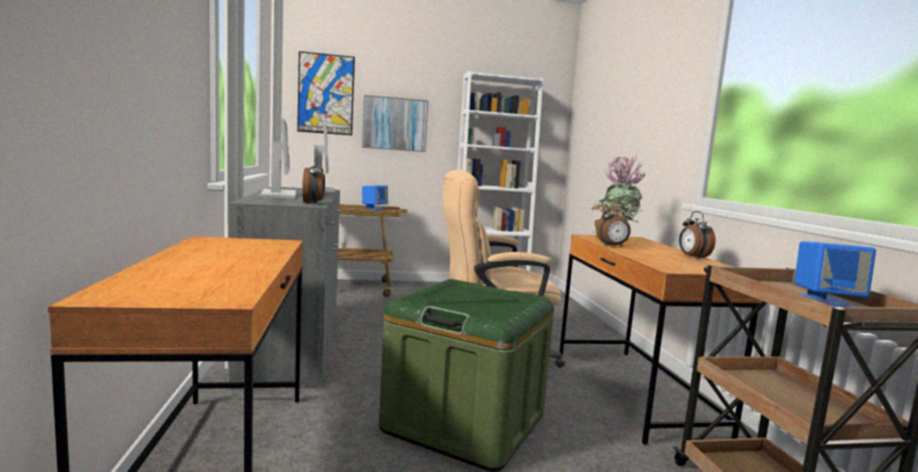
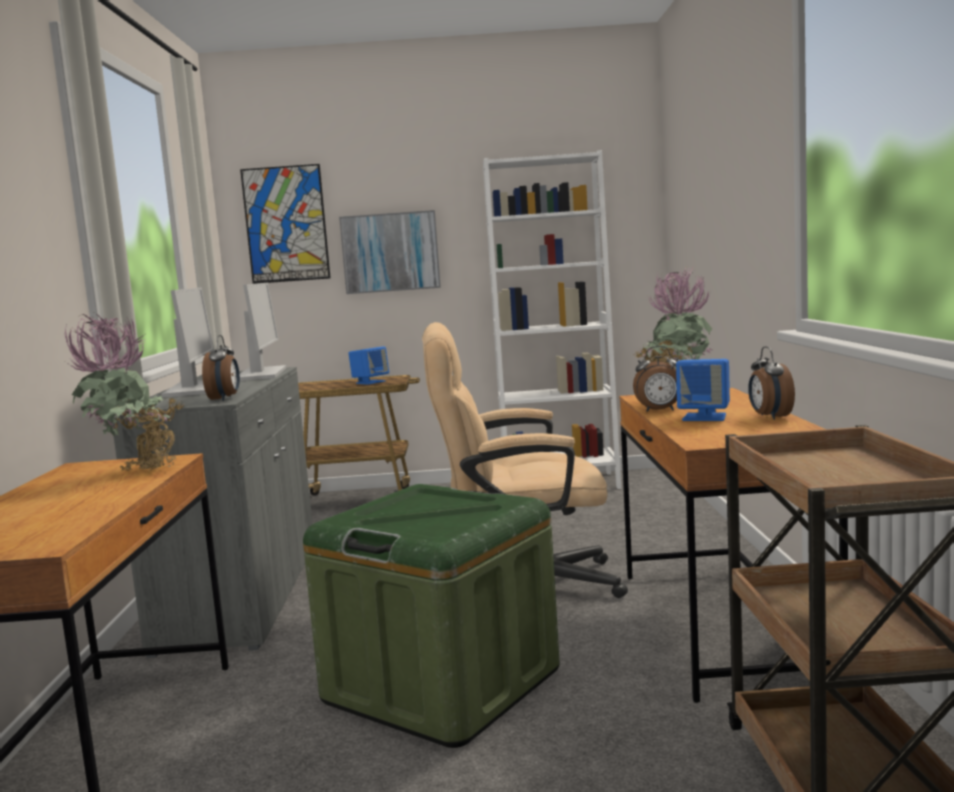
camera: 10 degrees right, 0 degrees up
blue speaker [794,241,876,307] -> blue speaker moved to [676,359,730,421]
none -> potted plant [65,313,184,472]

